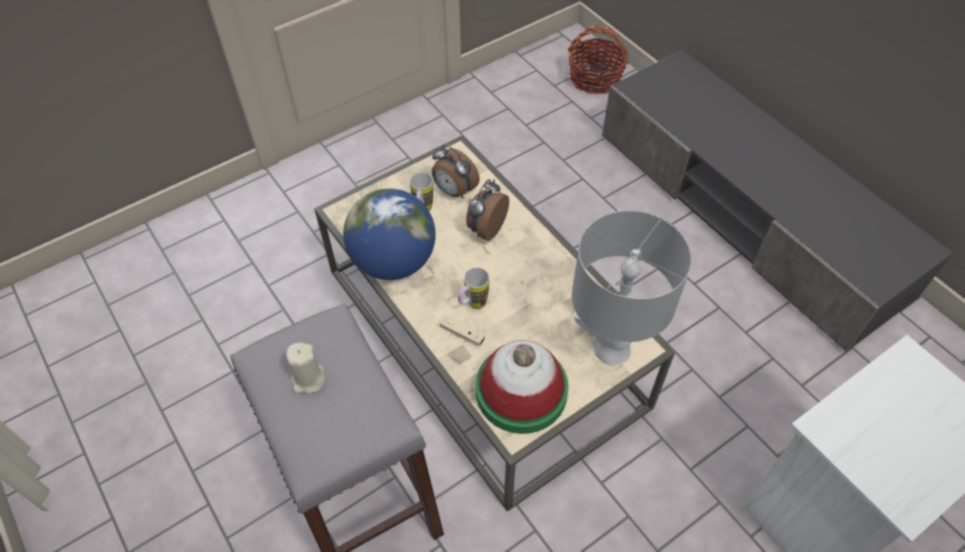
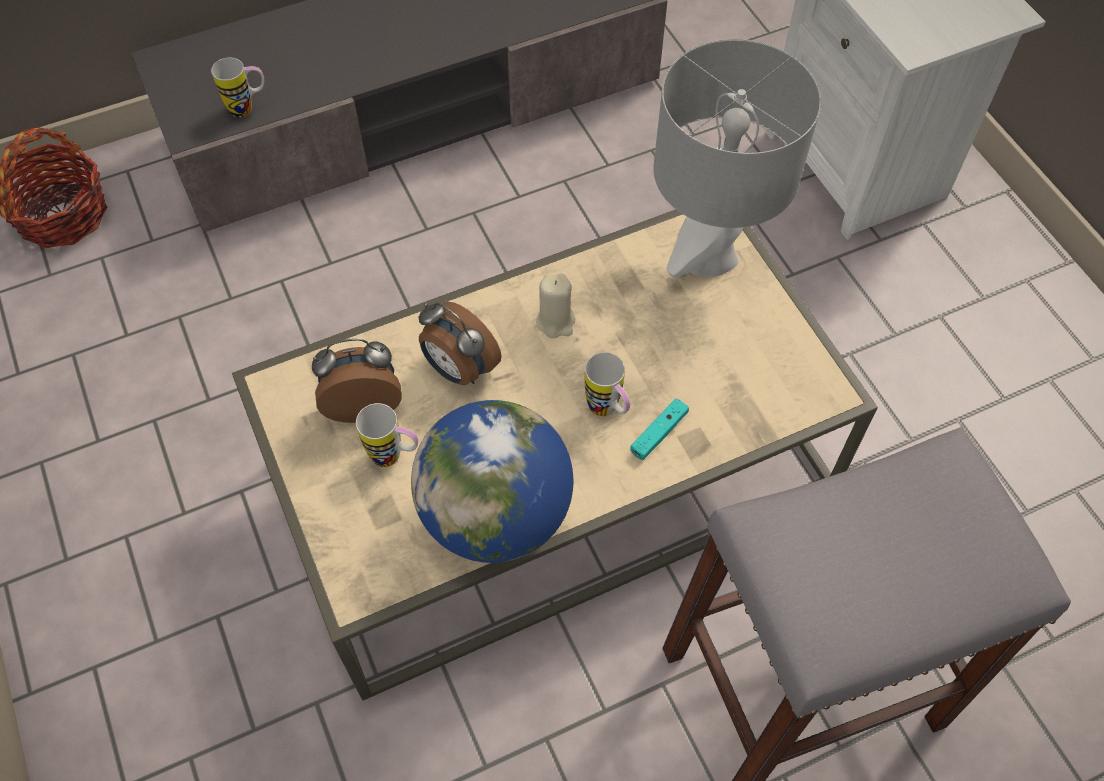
camera: 80 degrees left, 5 degrees up
beige candle [286,342,326,394] -> beige candle moved to [536,273,575,338]
alarm clock [432,145,480,198] -> alarm clock turned 150 degrees counterclockwise [312,338,402,423]
beige game controller [440,316,485,346] -> turquoise game controller [630,398,689,460]
hat [476,340,569,434] -> none
none -> mug [211,58,264,118]

